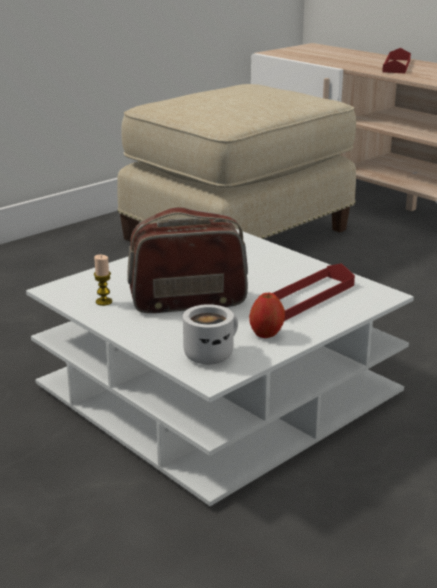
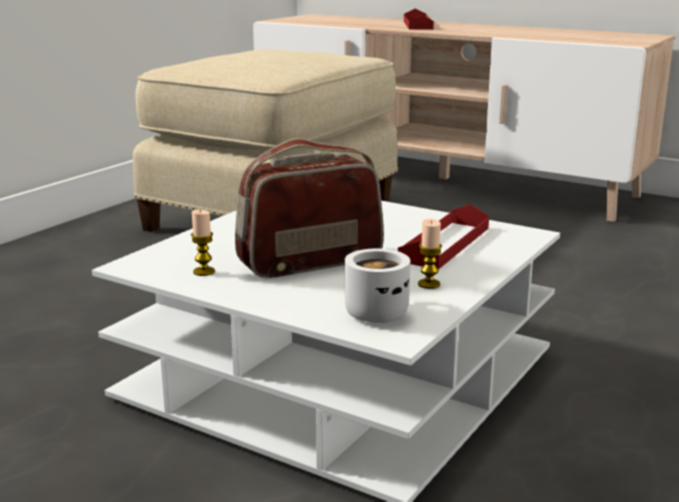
camera: 15 degrees left, 5 degrees down
apple [249,292,285,338] -> candle [418,219,442,289]

